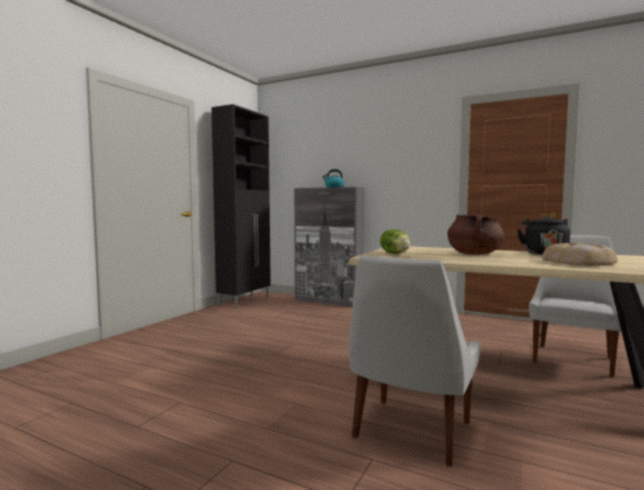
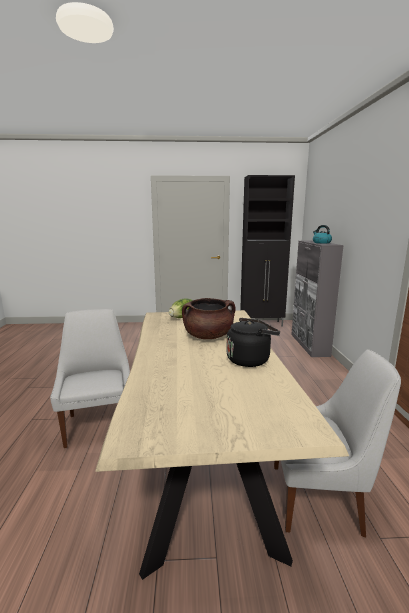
camera: 60 degrees right, 10 degrees up
white chair [349,256,481,467] -> white chair turned 75 degrees clockwise [50,309,130,448]
bread [542,243,618,266] -> none

